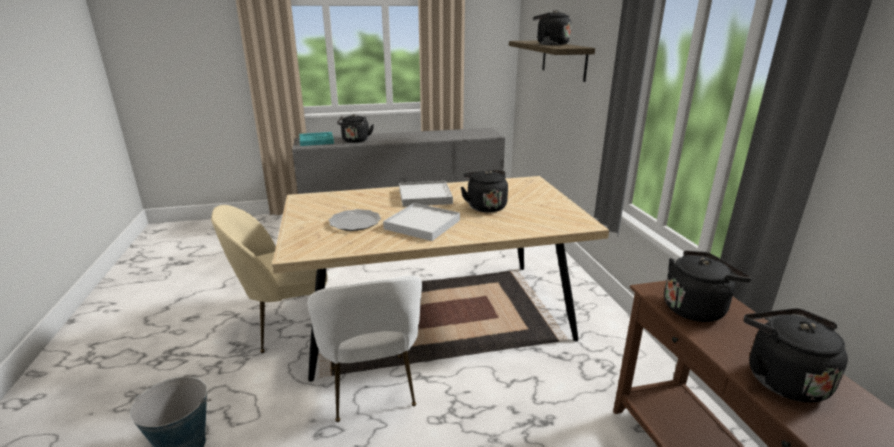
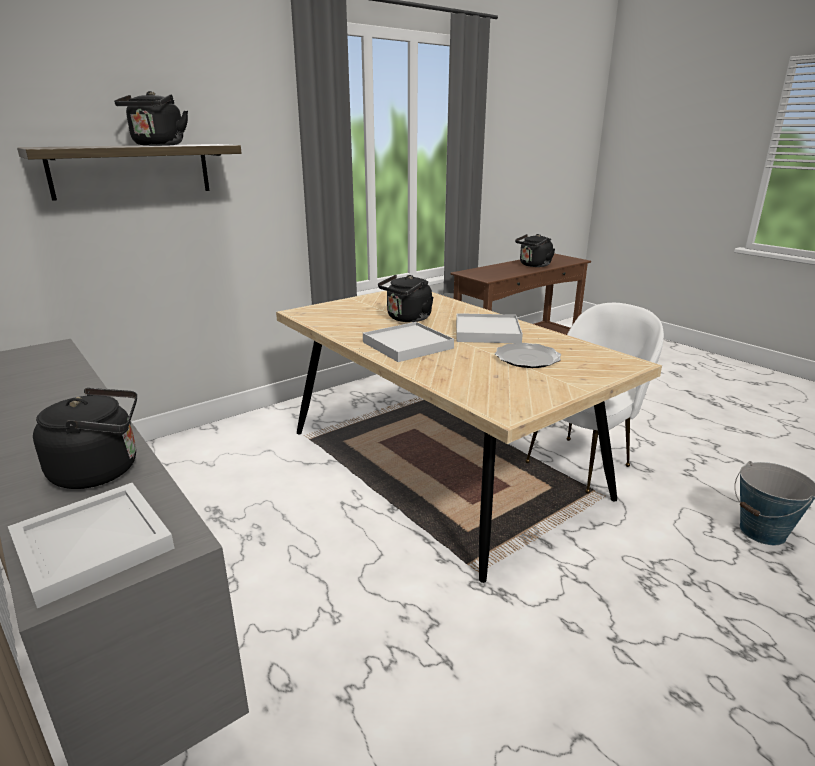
camera: 115 degrees left, 0 degrees up
beige chair [211,205,327,353] -> none
turquoise tray [300,132,334,146] -> white tray [8,483,175,608]
black kettle [664,250,752,322] -> none

